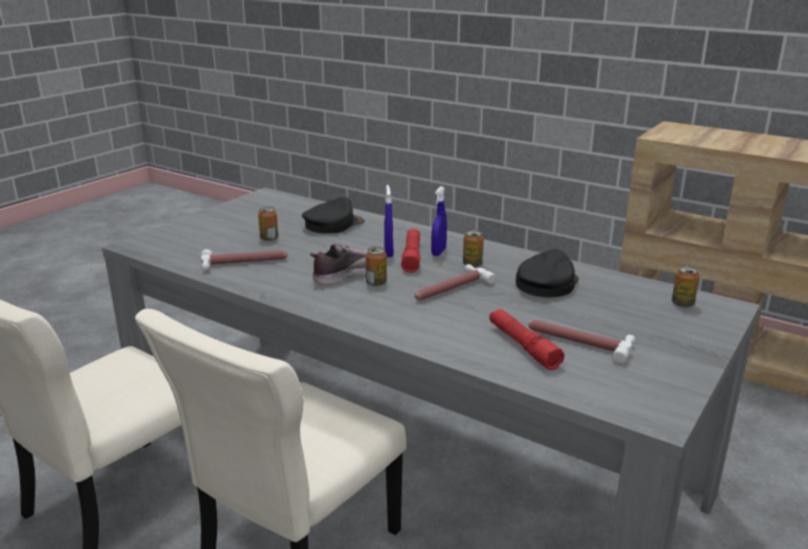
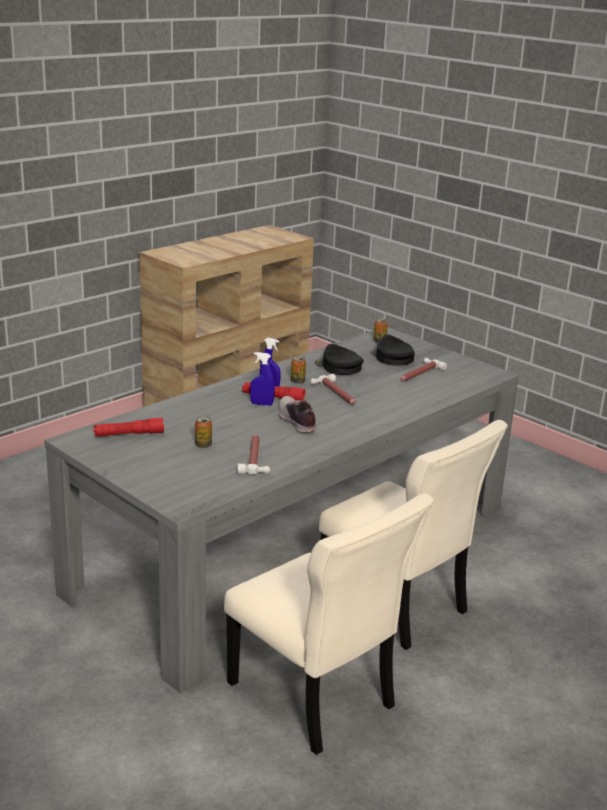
camera: 80 degrees left, 0 degrees up
black cap [302,197,364,234] -> black cap moved to [371,334,415,366]
can [366,247,387,286] -> none
red flashlight [489,309,564,370] -> red flashlight moved to [93,417,164,437]

